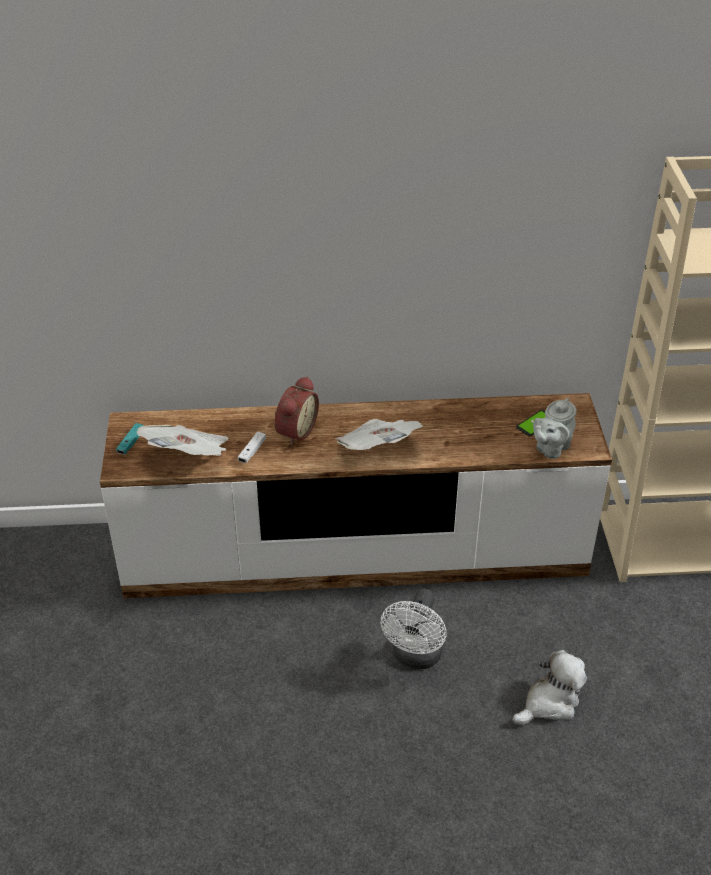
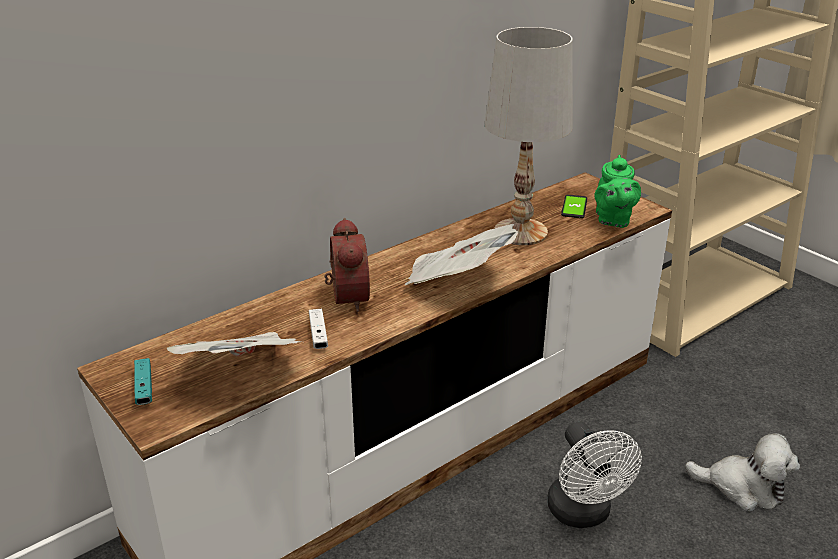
camera: 35 degrees left, 10 degrees down
plush toy [512,650,587,725] -> plush toy turned 90 degrees clockwise [685,433,800,512]
grey teapot [533,398,577,459] -> green teapot [594,155,641,228]
none -> white table lamp [484,27,573,245]

